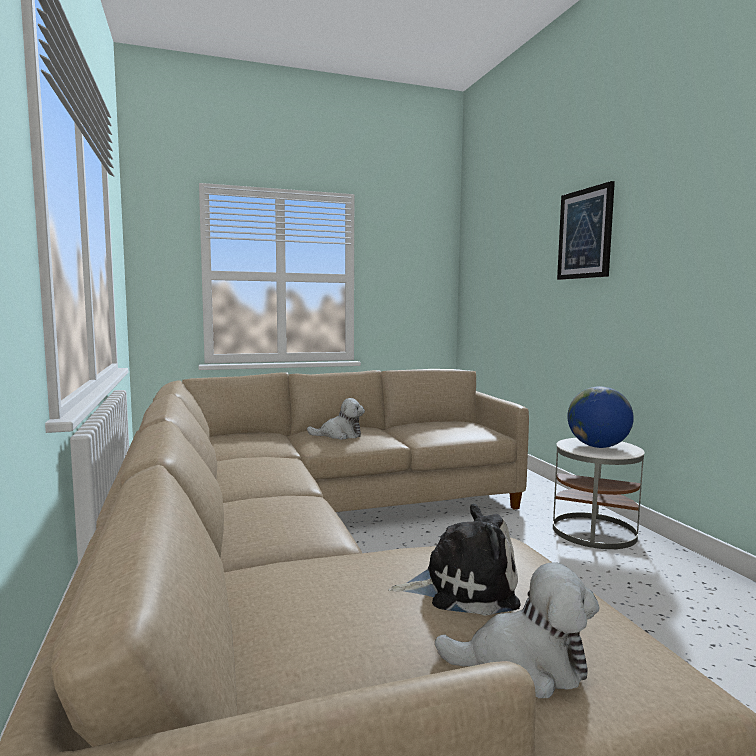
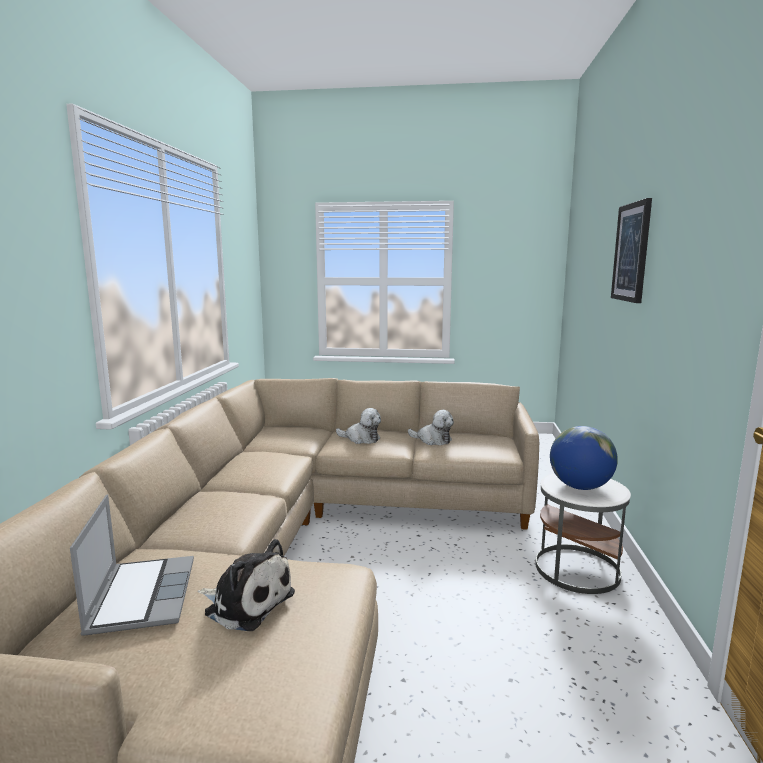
camera: 25 degrees right, 5 degrees up
plush toy [435,562,600,698] -> plush toy moved to [408,410,454,445]
none -> laptop [70,495,194,635]

